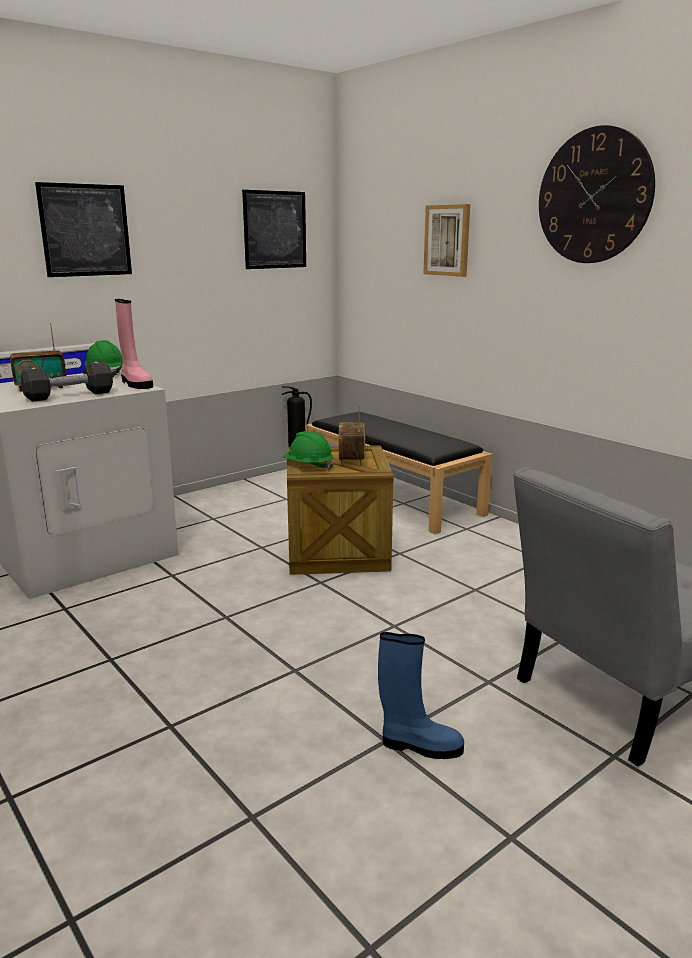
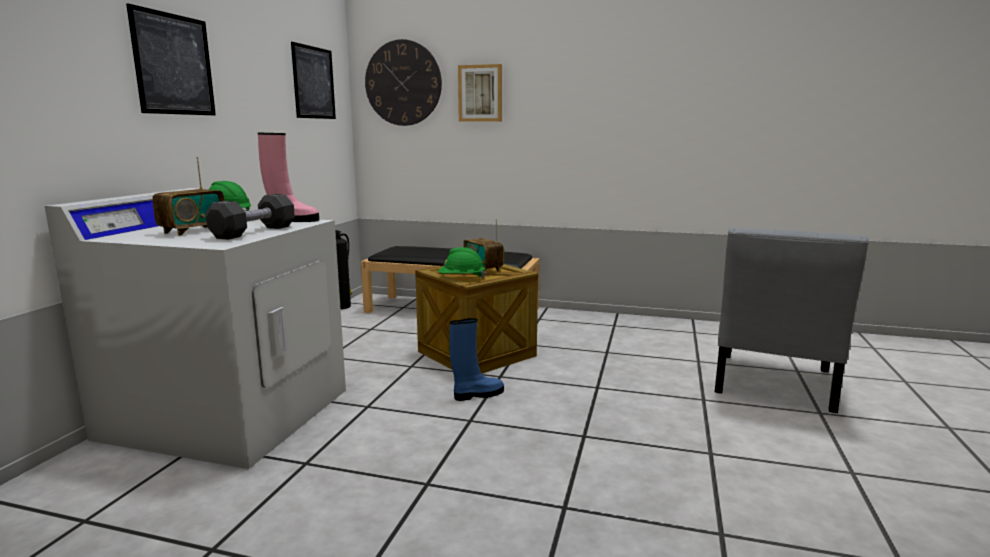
camera: 35 degrees left, 5 degrees down
blue boot [378,632,464,759] -> blue boot moved to [449,318,504,401]
wall clock [539,125,655,263] -> wall clock moved to [365,39,442,126]

